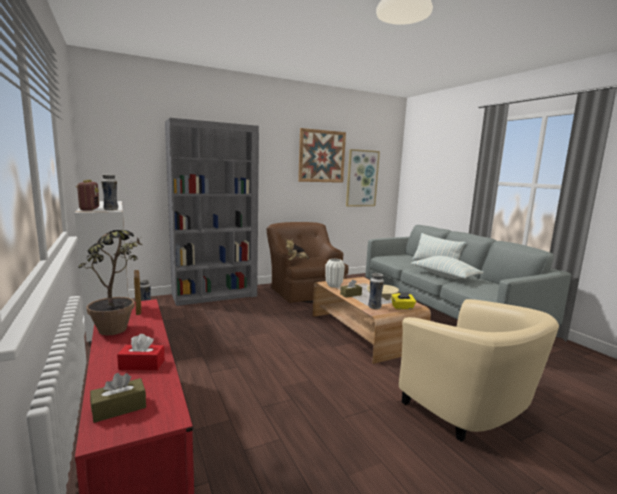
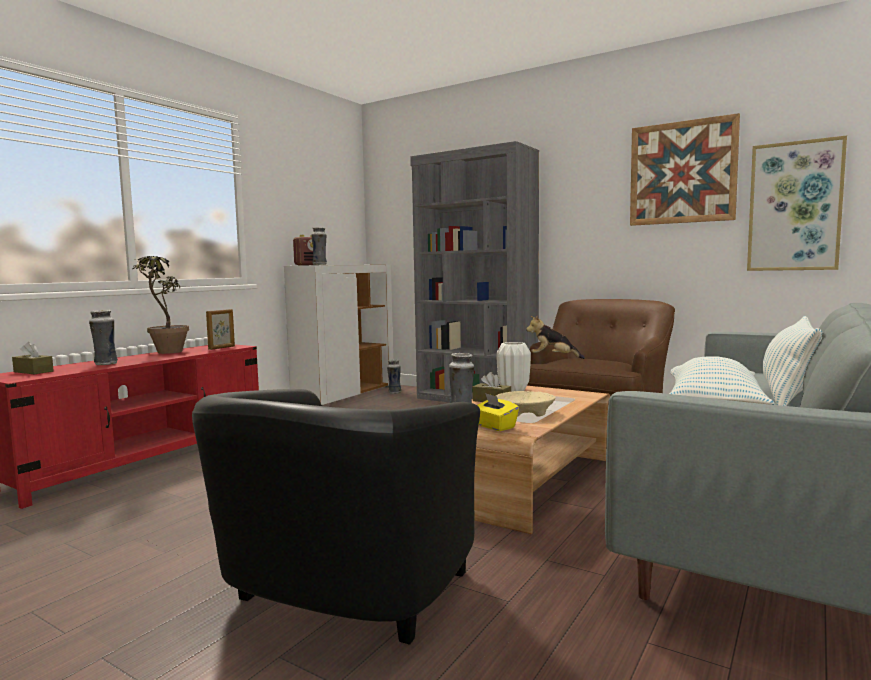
camera: 60 degrees right, 5 degrees down
red tissue box [117,334,165,370] -> vase [89,310,118,365]
beige armchair [399,299,559,442] -> black armchair [192,389,480,645]

